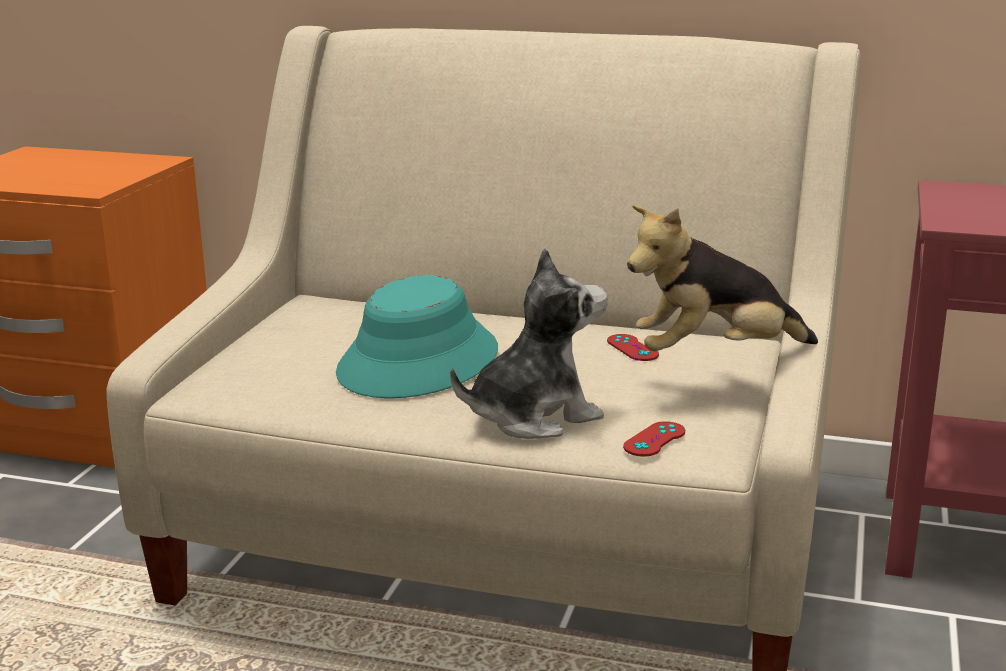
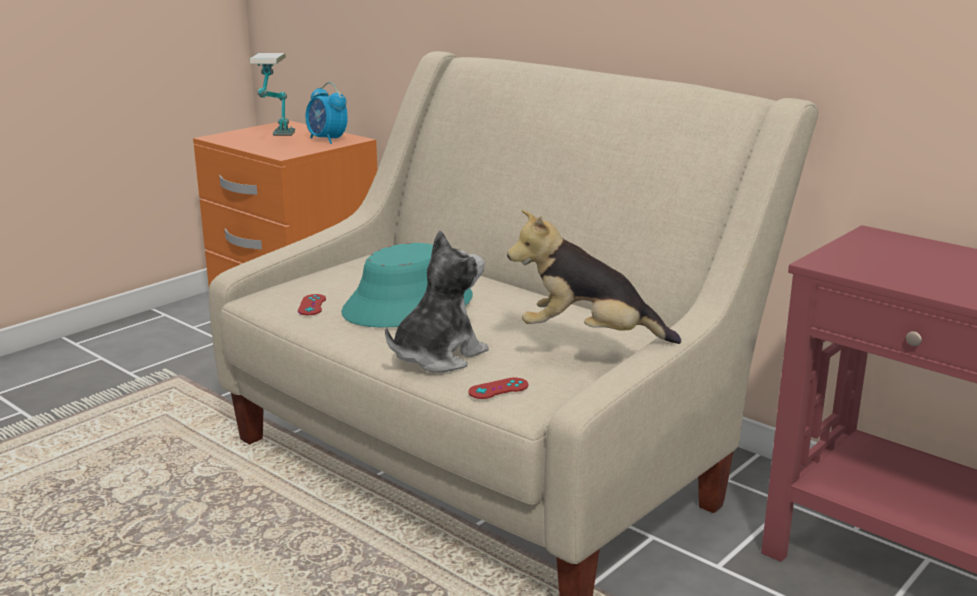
camera: 25 degrees right, 0 degrees up
plush toy [450,248,608,439] -> plush toy turned 45 degrees counterclockwise [385,230,488,372]
red game controller [607,334,659,361] -> red game controller moved to [298,294,326,315]
none -> table lamp [249,53,295,136]
none -> alarm clock [306,82,348,144]

